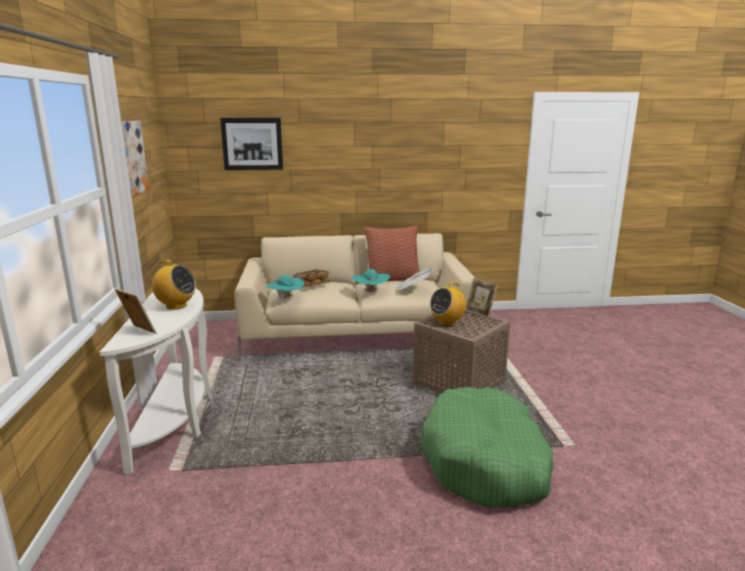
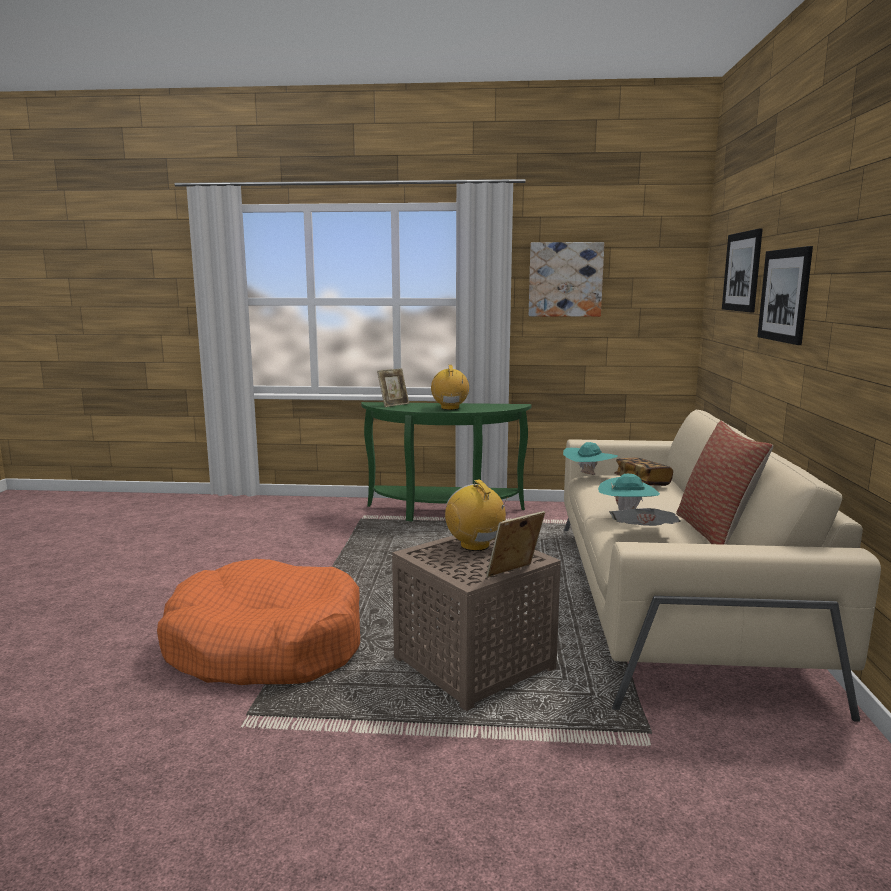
camera: 100 degrees right, 5 degrees down
white console table [100,288,213,474] -> green console table [361,402,532,521]
radio [146,260,196,310] -> radio turned 150 degrees clockwise [431,365,469,410]
green dog bed [421,387,554,507] -> orange dog bed [157,559,360,685]
none -> picture [757,246,813,345]

